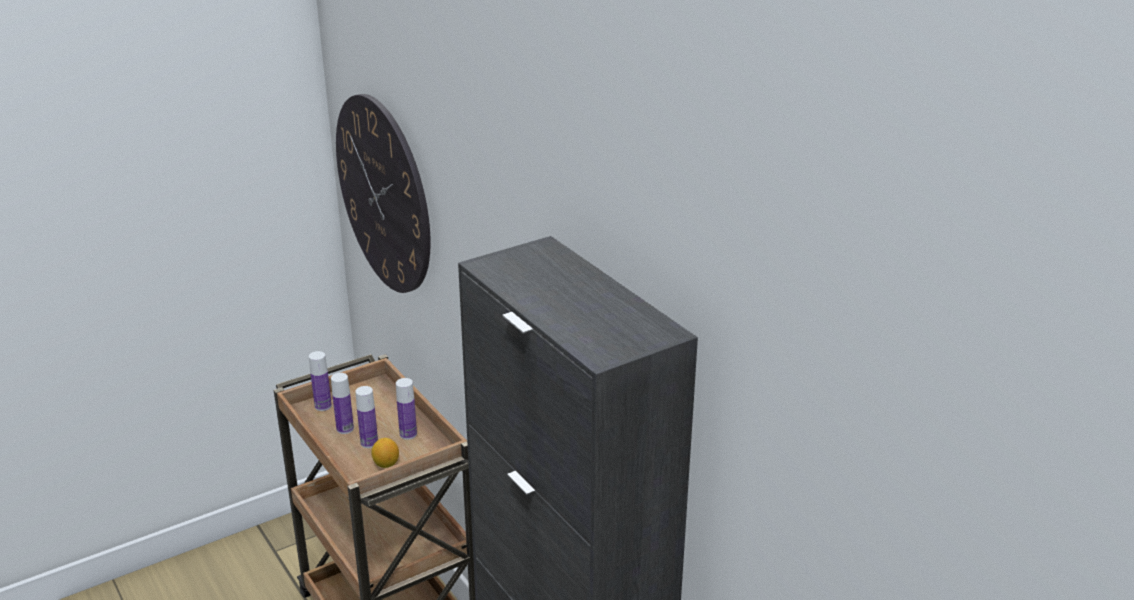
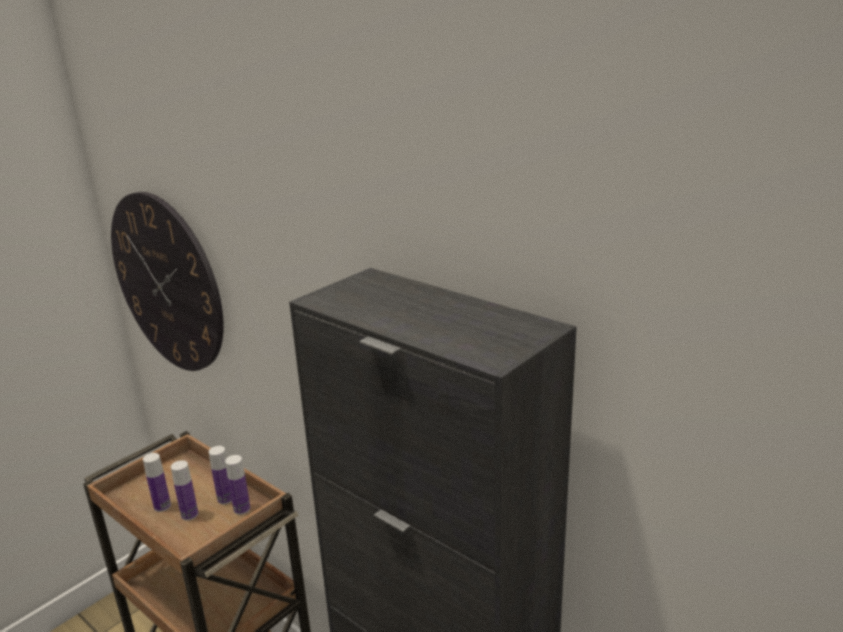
camera: 15 degrees left, 5 degrees down
bottle [309,351,332,411] -> bottle moved to [225,455,251,515]
lemon [371,438,399,468] -> none

